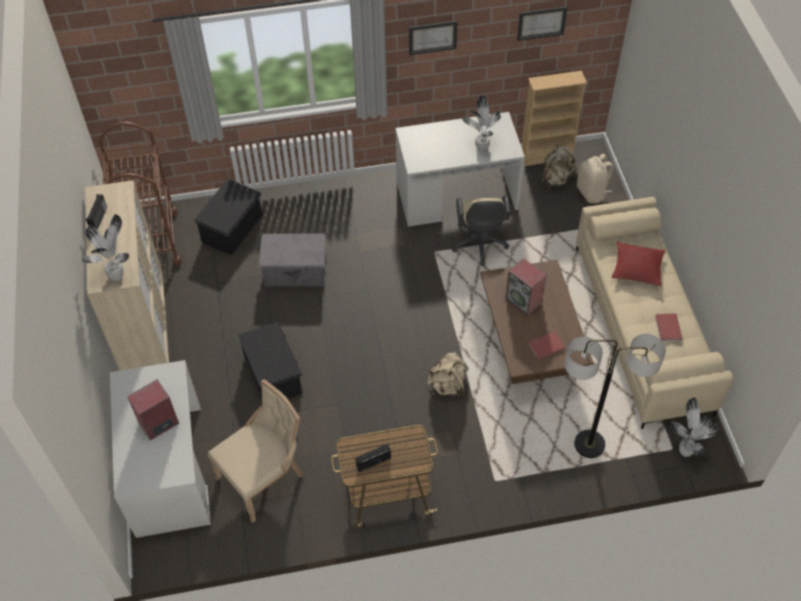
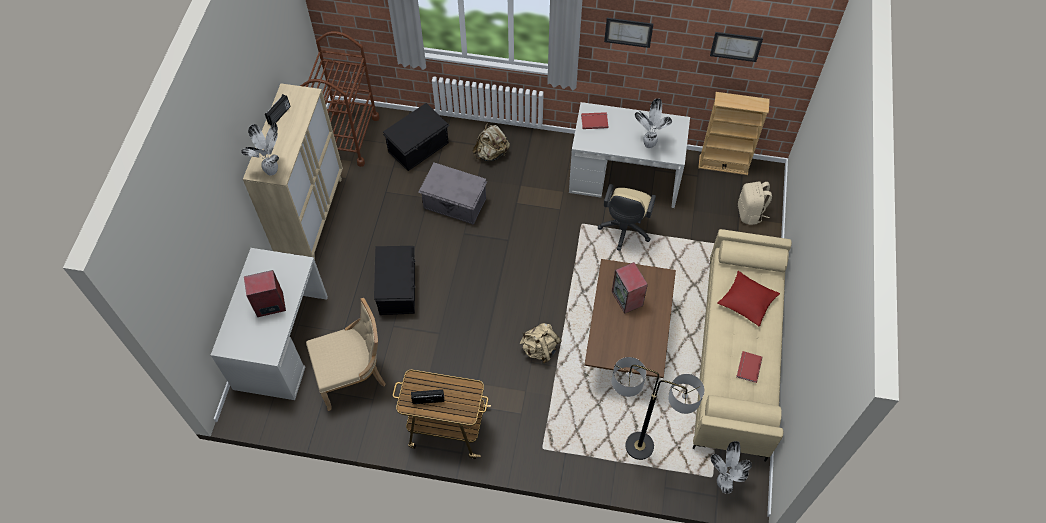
camera: 20 degrees right, 5 degrees up
red book [528,332,566,360] -> red book moved to [581,112,608,129]
beige backpack [542,145,576,188] -> beige backpack moved to [473,123,510,161]

